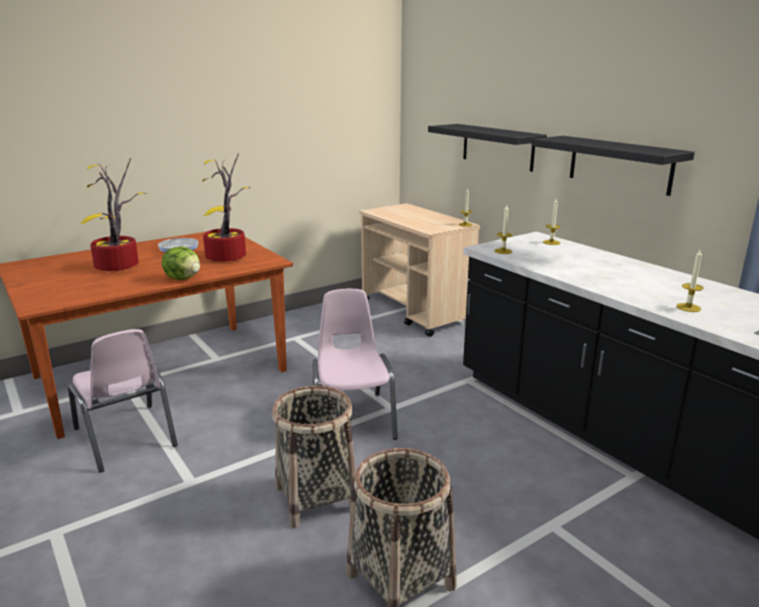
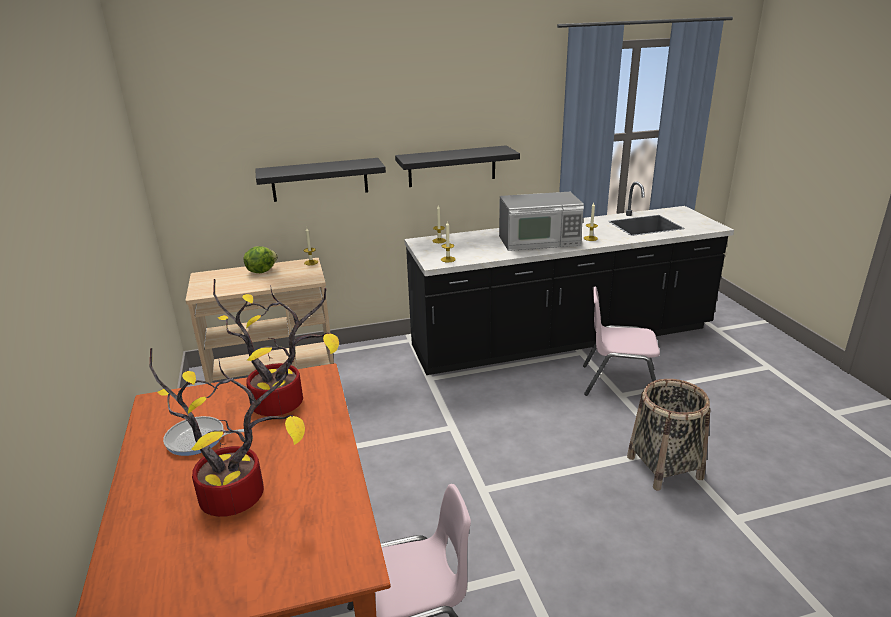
camera: 70 degrees left, 5 degrees up
lettuce [162,247,200,280] -> lettuce moved to [243,246,278,273]
basket [272,386,356,528] -> none
pink chair [312,288,398,440] -> pink chair moved to [583,286,660,396]
none -> microwave [499,192,584,251]

